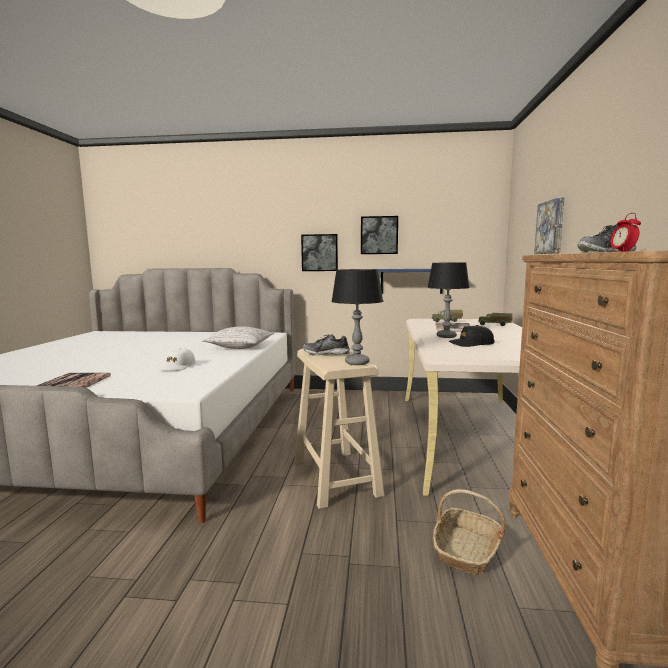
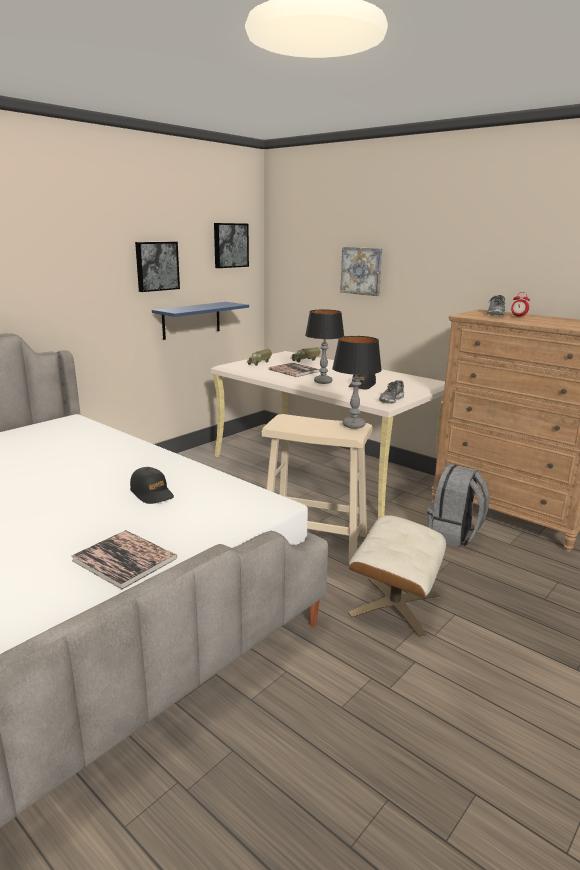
camera: 55 degrees left, 10 degrees up
white cap [159,348,195,371] -> black cap [130,467,174,504]
pillow [202,326,274,349] -> none
picture [301,234,338,271] -> picture moved to [214,223,249,268]
shoe [303,334,350,355] -> shoe moved to [379,380,404,404]
basket [433,489,506,575] -> grey backpack [427,464,489,547]
none -> beige ottoman [348,515,446,637]

